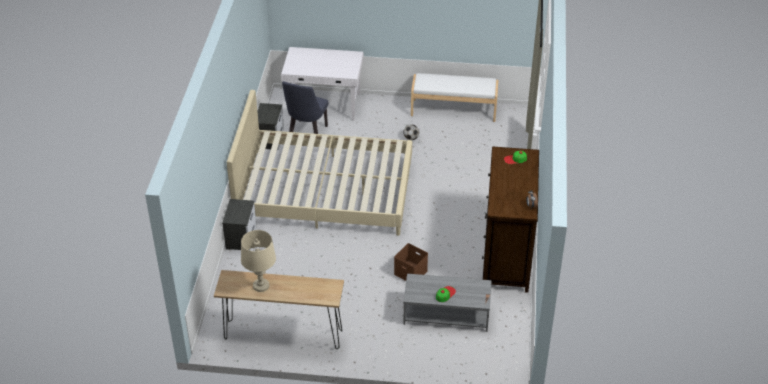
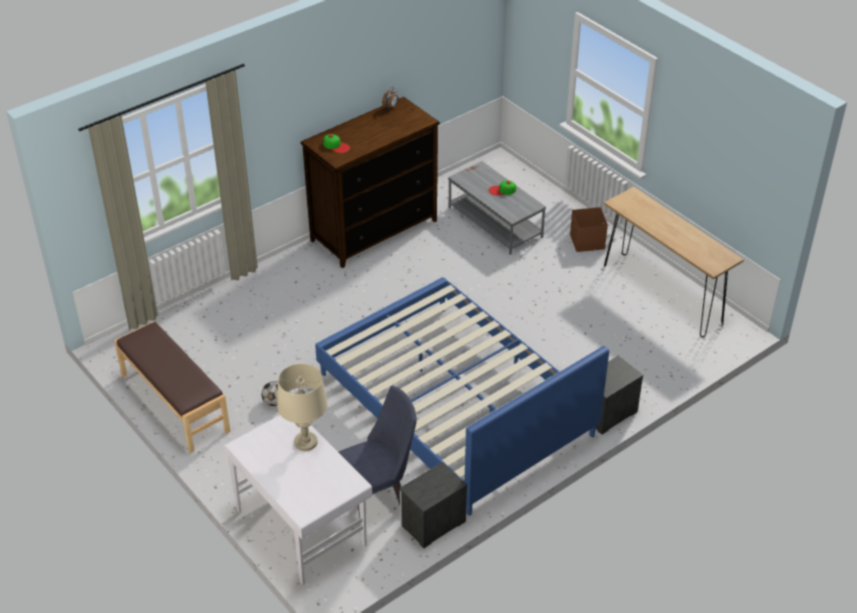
camera: 135 degrees left, 0 degrees up
beige bed [227,90,412,236] -> blue bed [315,277,609,516]
beige table lamp [241,230,276,292] -> beige table lamp moved to [277,364,328,451]
brown storage box [394,243,428,281] -> brown storage box moved to [570,207,608,252]
white bench [411,73,498,122] -> brown bench [114,321,230,453]

